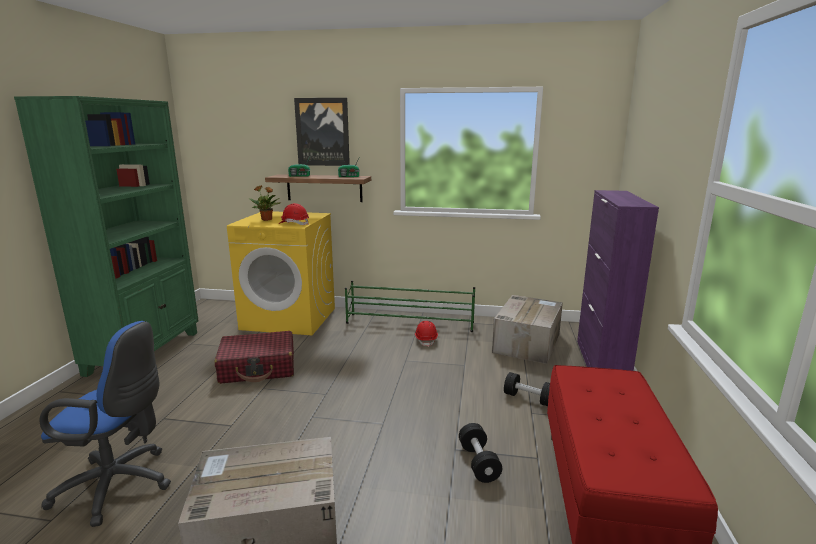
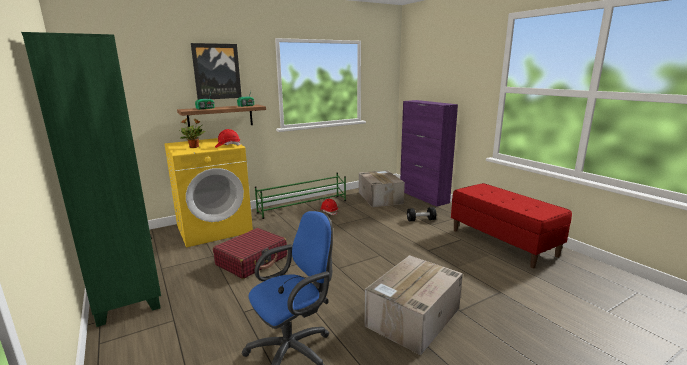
camera: 40 degrees left, 0 degrees up
black dumbbell [459,423,502,483] -> none

